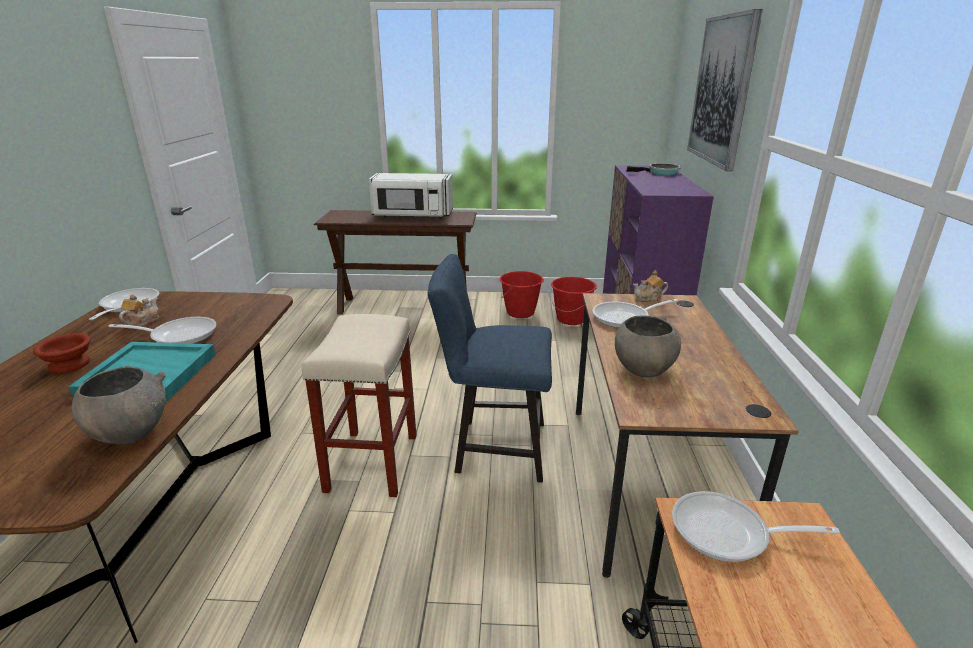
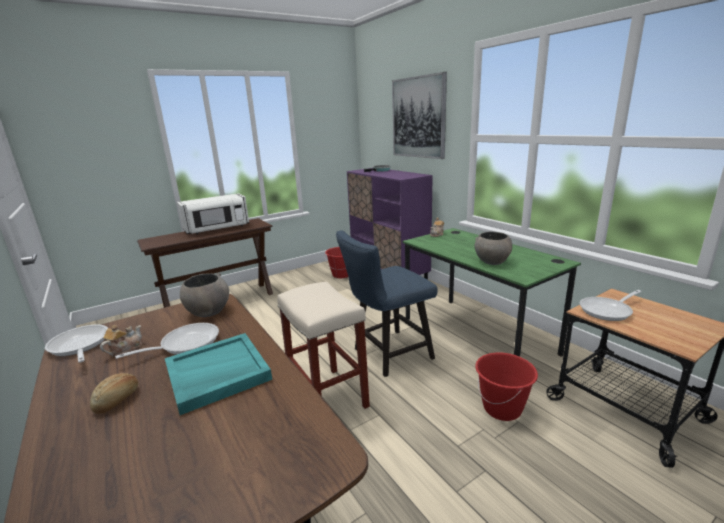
camera: 35 degrees left, 5 degrees down
brown bowl [33,333,91,374] -> bread [90,373,138,414]
grey bowl [72,366,166,444] -> grey bowl moved to [180,273,229,317]
teapot [119,295,159,327] -> teapot turned 45 degrees clockwise [100,325,142,357]
red bucket [499,271,544,318] -> red bucket moved to [475,352,538,421]
brown desk [576,293,799,578] -> green desk [402,228,581,357]
frying pan [592,299,678,328] -> none

